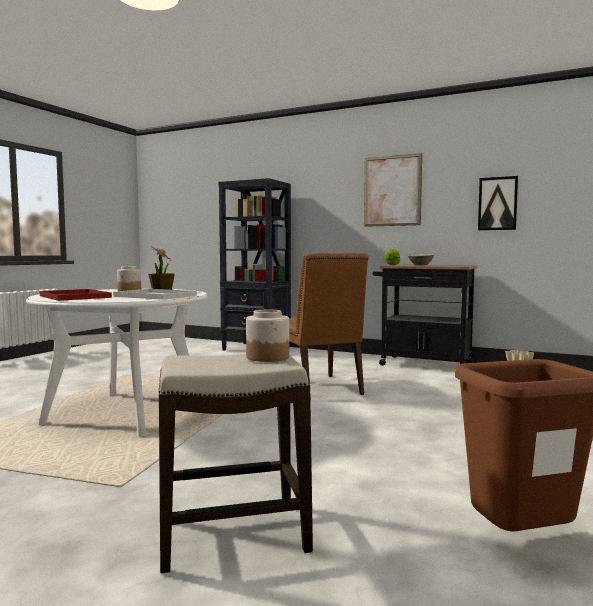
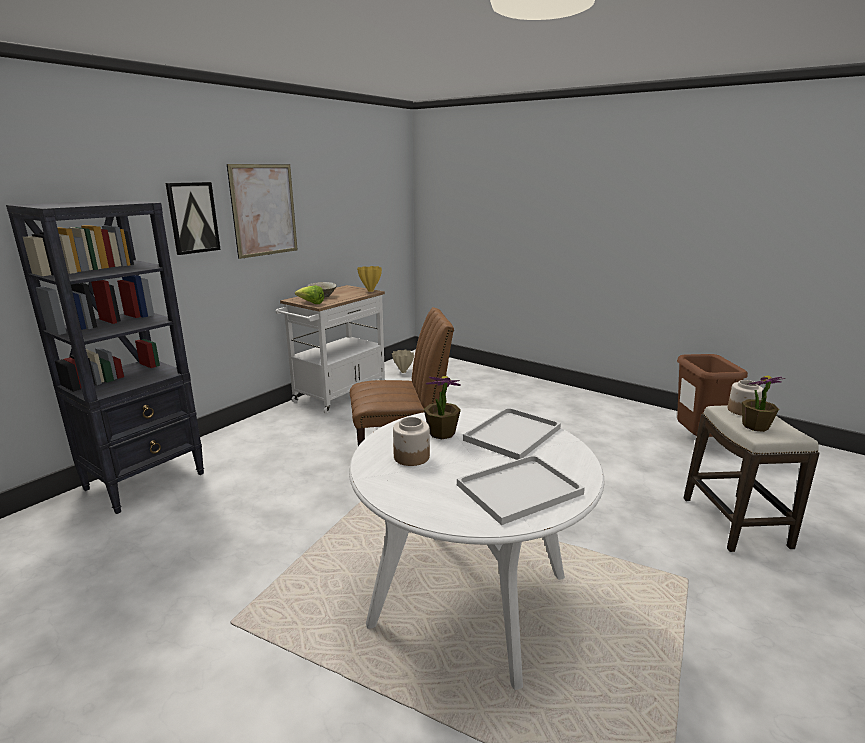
camera: 80 degrees left, 15 degrees up
red tray [40,289,112,301] -> white tray [457,454,585,525]
black cart [372,265,477,366] -> white cart [276,285,385,414]
picture [478,176,518,230] -> picture moved to [165,182,221,255]
none -> yellow vase [357,266,382,292]
none -> potted plant [742,376,786,432]

